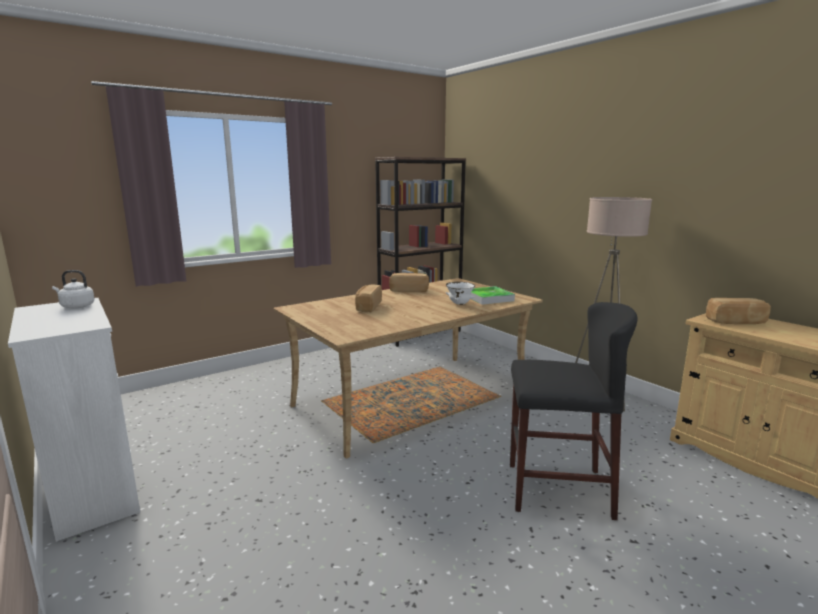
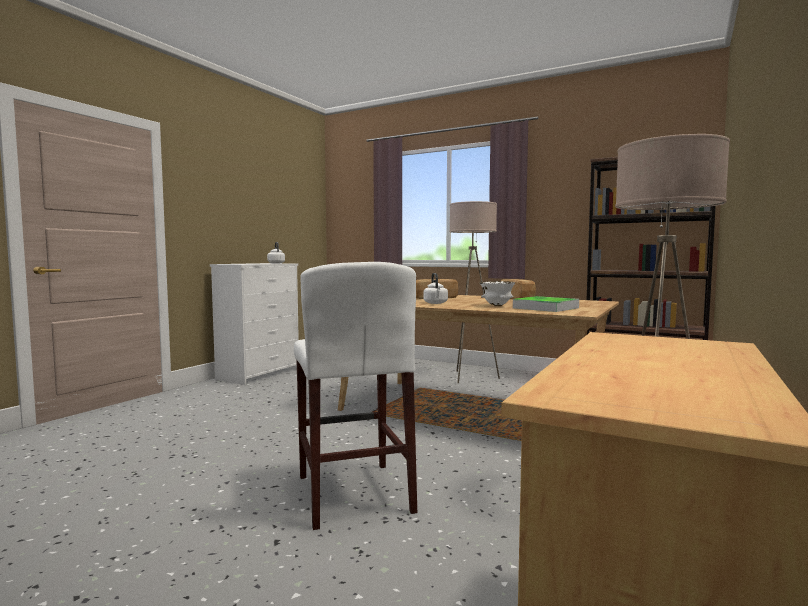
camera: 65 degrees right, 10 degrees down
black stool [510,302,637,520] -> white stool [294,262,417,530]
bread [706,298,771,324] -> none
none -> white kettle [423,273,448,304]
none -> beige floor lamp [449,201,500,383]

